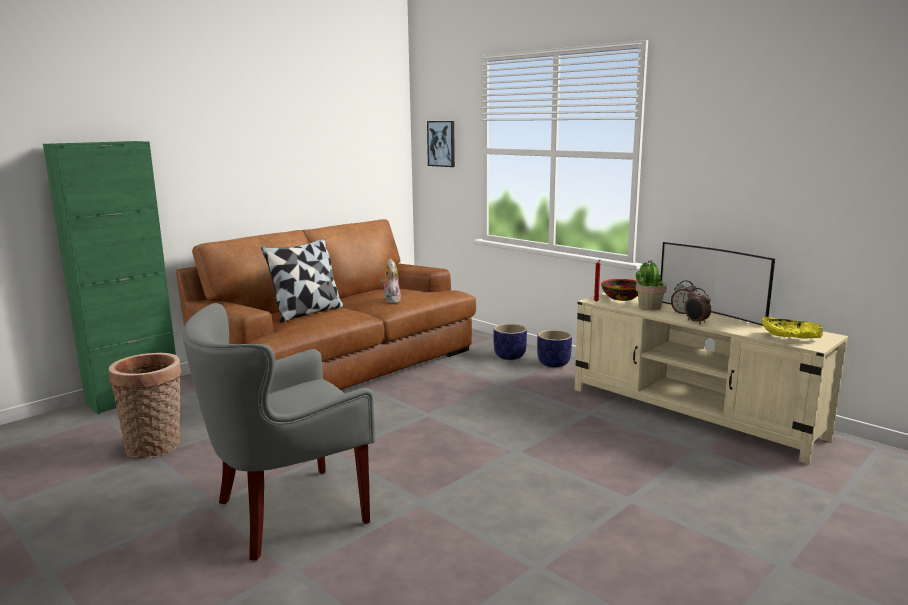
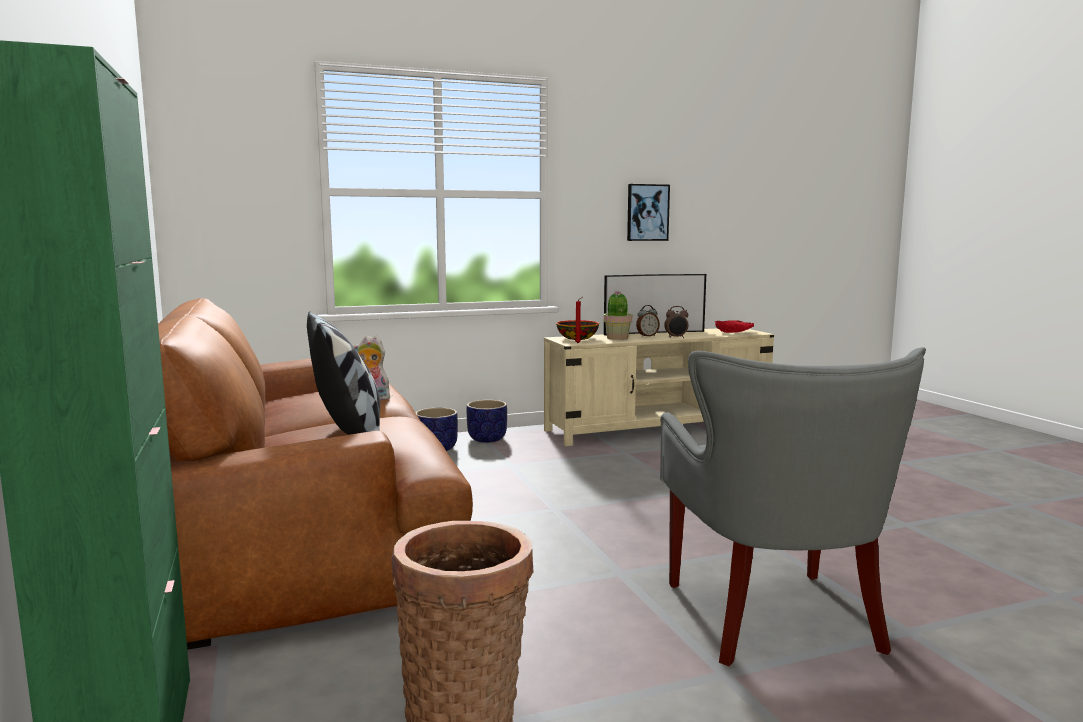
camera: 65 degrees left, 5 degrees down
picture [427,121,455,167] -> picture moved to [627,184,670,241]
yellow bowl [762,317,823,339] -> red bowl [715,320,754,333]

